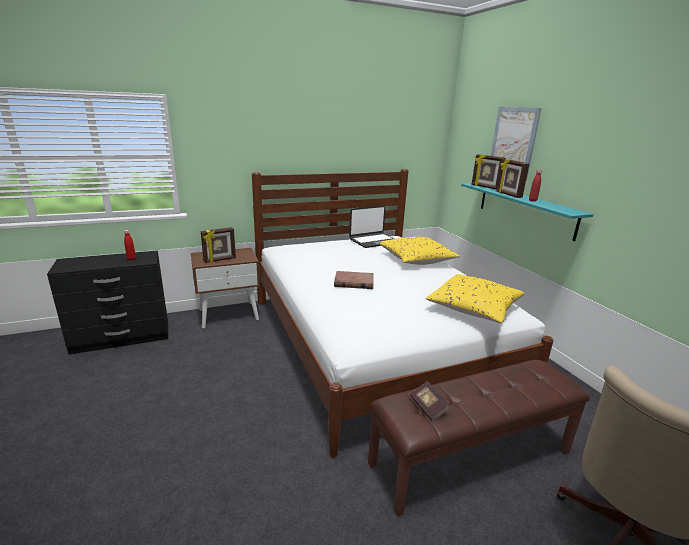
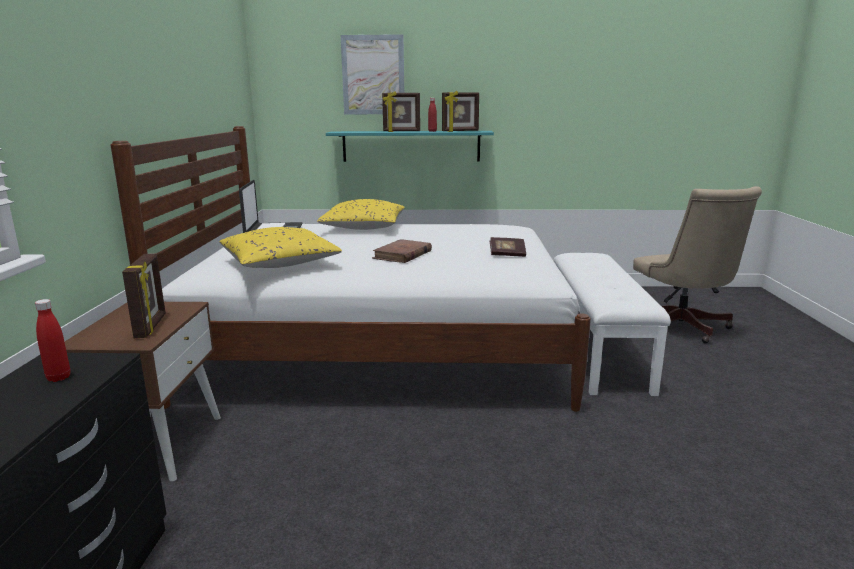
camera: 65 degrees left, 5 degrees down
brown bench [368,360,590,516] -> white bench [553,253,671,396]
book [410,381,450,421] -> book moved to [490,237,526,257]
yellow pillow [426,274,524,323] -> yellow pillow moved to [219,227,342,268]
picture frame [471,154,506,190] -> picture frame moved to [442,91,479,132]

